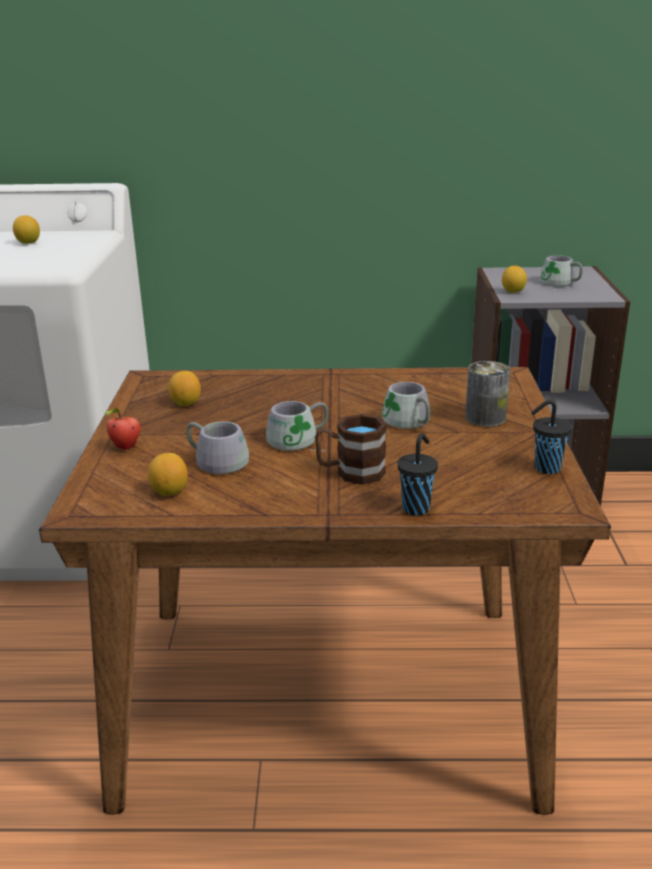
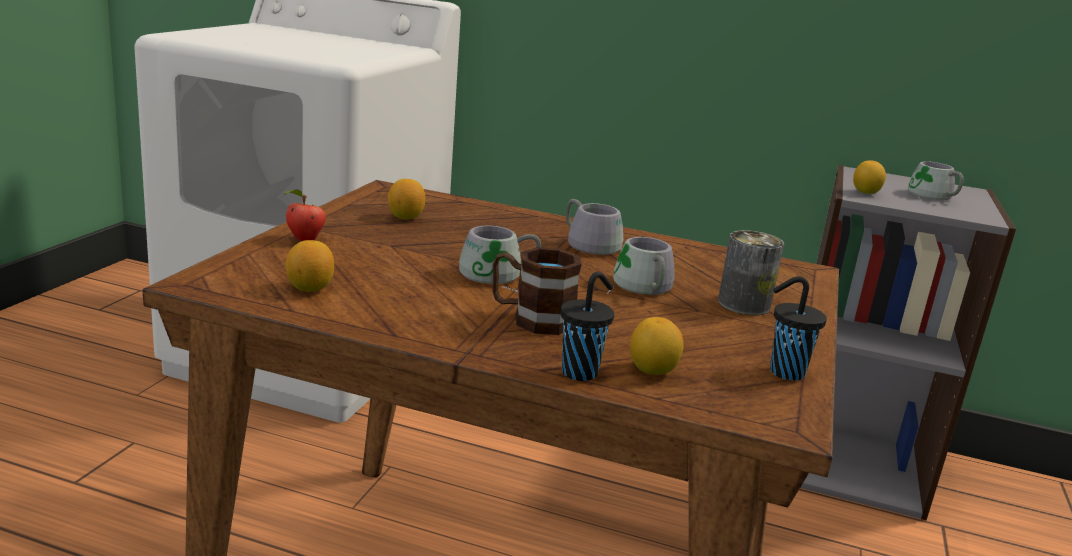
camera: 15 degrees right, 5 degrees down
lemon [13,215,40,244] -> lemon moved to [630,317,684,375]
grey mug [187,422,249,474] -> grey mug moved to [566,199,623,255]

